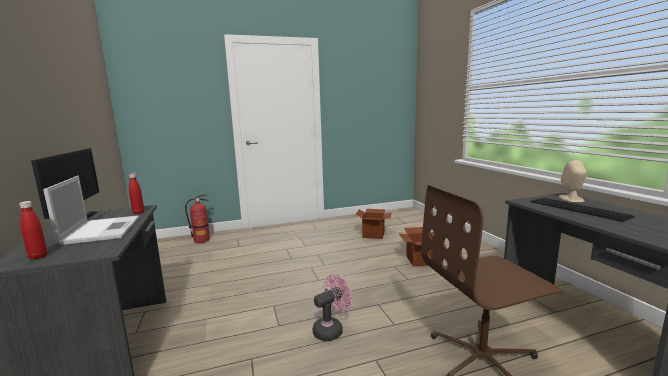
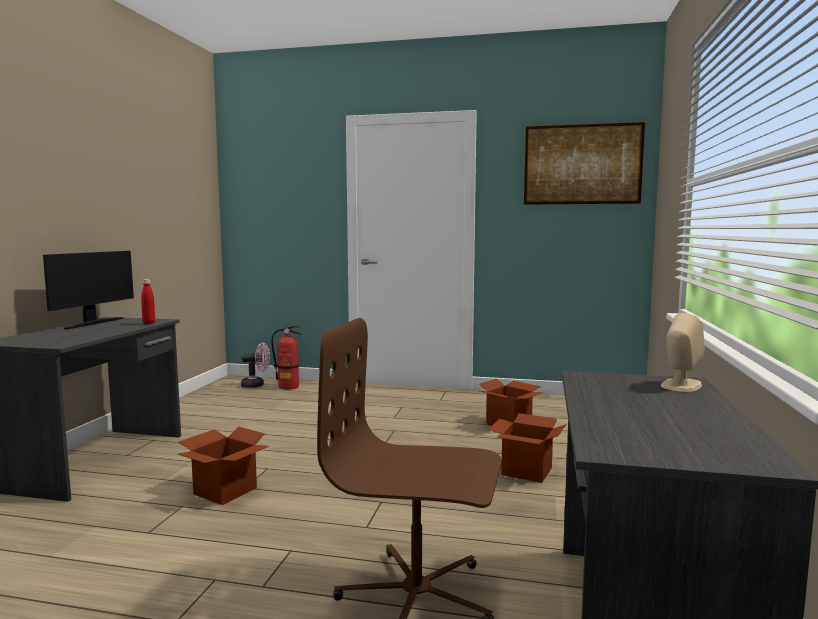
camera: 30 degrees right, 5 degrees down
red bottle [19,201,48,259] -> none
laptop [43,176,139,245] -> none
pink fan [313,274,353,341] -> pink fan moved to [241,343,270,388]
keyboard [531,198,635,222] -> none
none -> cardboard box [178,427,269,505]
none -> picture [524,122,645,205]

